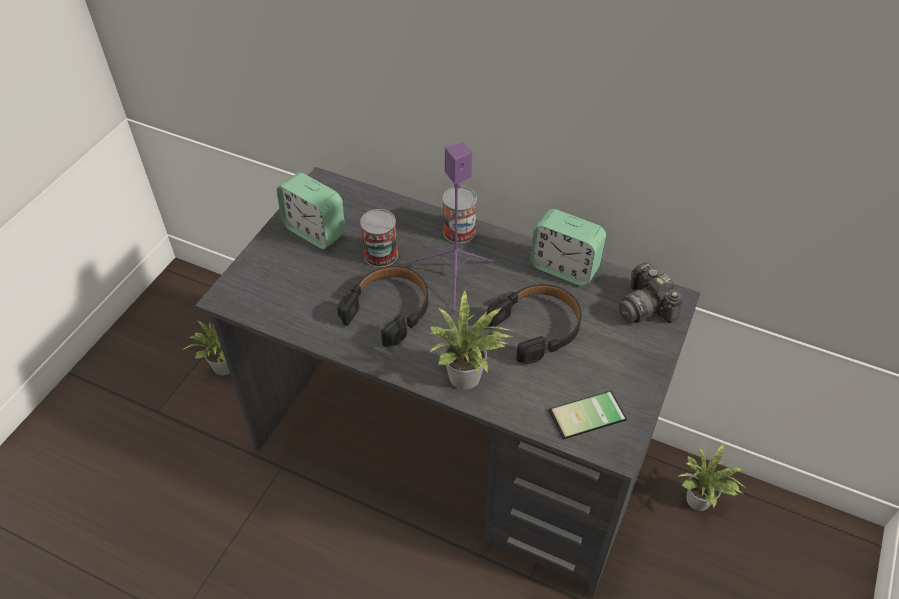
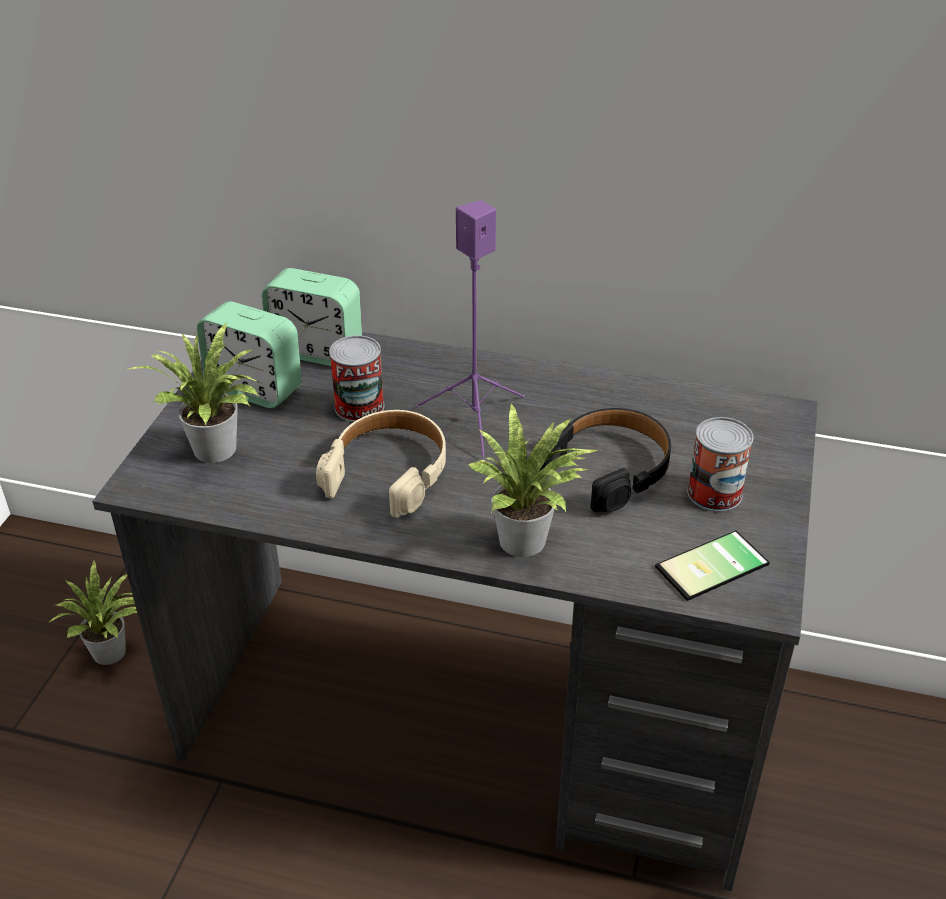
camera: 10 degrees left, 10 degrees down
black headphones [338,266,428,347] -> beige headphones [316,410,446,518]
can [442,186,477,244] -> can moved to [687,417,753,512]
alarm clock [530,209,606,286] -> alarm clock moved to [262,268,362,366]
camera [619,263,682,323] -> none
potted plant [677,443,747,511] -> potted plant moved to [126,322,263,463]

